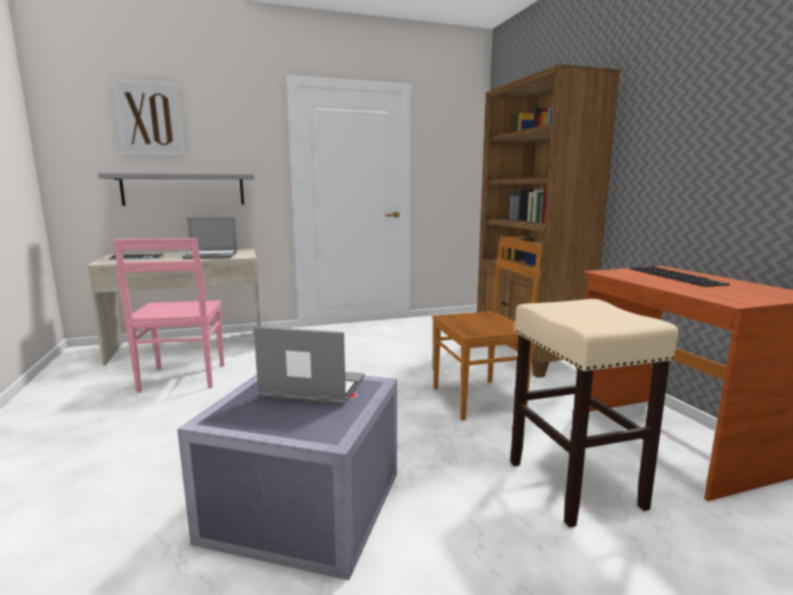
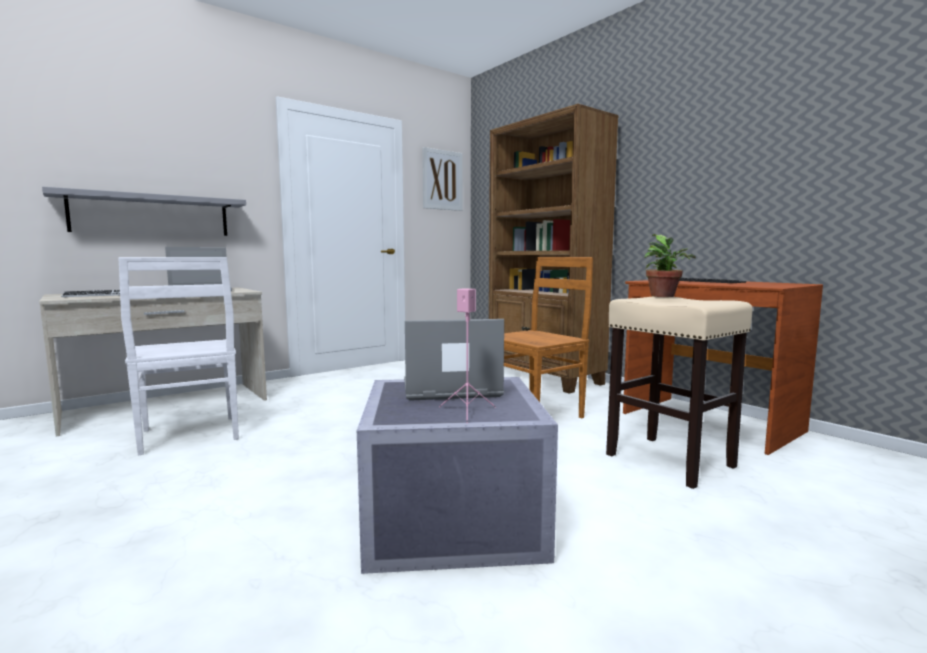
camera: 20 degrees left, 5 degrees down
picture [112,79,185,157] -> picture moved to [422,147,463,211]
pink chair [114,238,224,393] -> white chair [118,257,239,456]
none -> pink speaker [439,288,496,423]
none -> potted plant [644,234,696,297]

